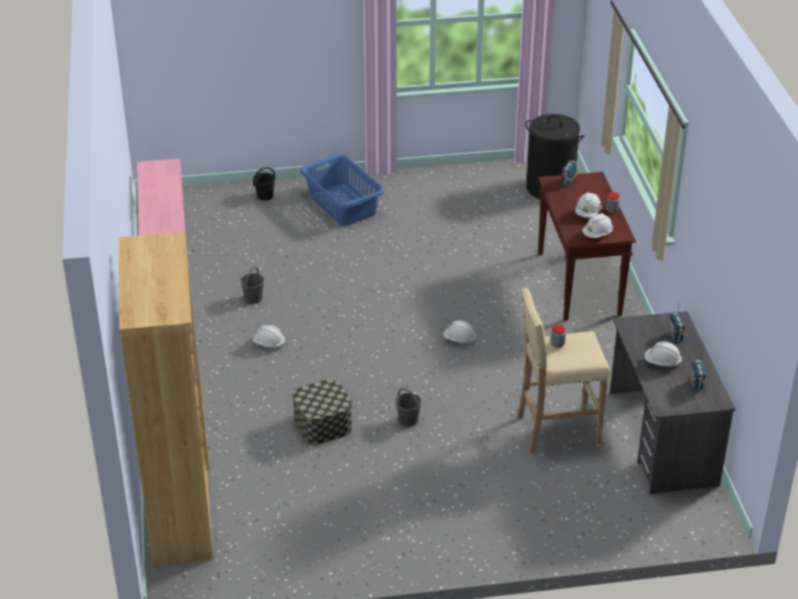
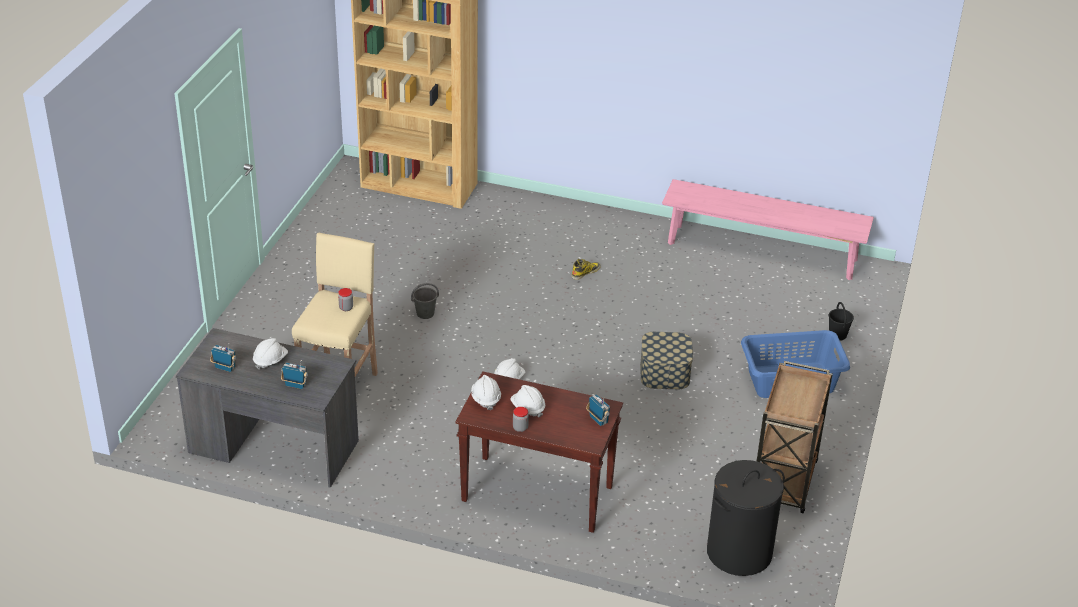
camera: 115 degrees right, 0 degrees up
grey bucket [240,267,264,304] -> none
white hard hat [253,325,285,348] -> boot [571,259,601,280]
storage box [292,379,352,444] -> storage box moved to [640,332,693,389]
none -> brown cart [757,361,833,513]

